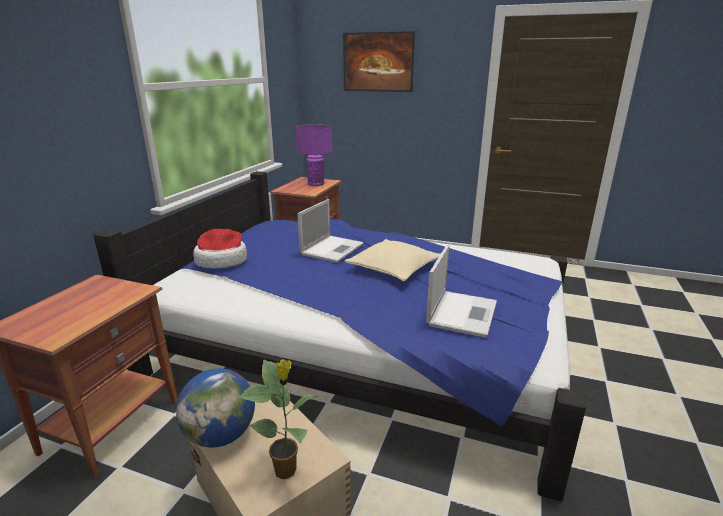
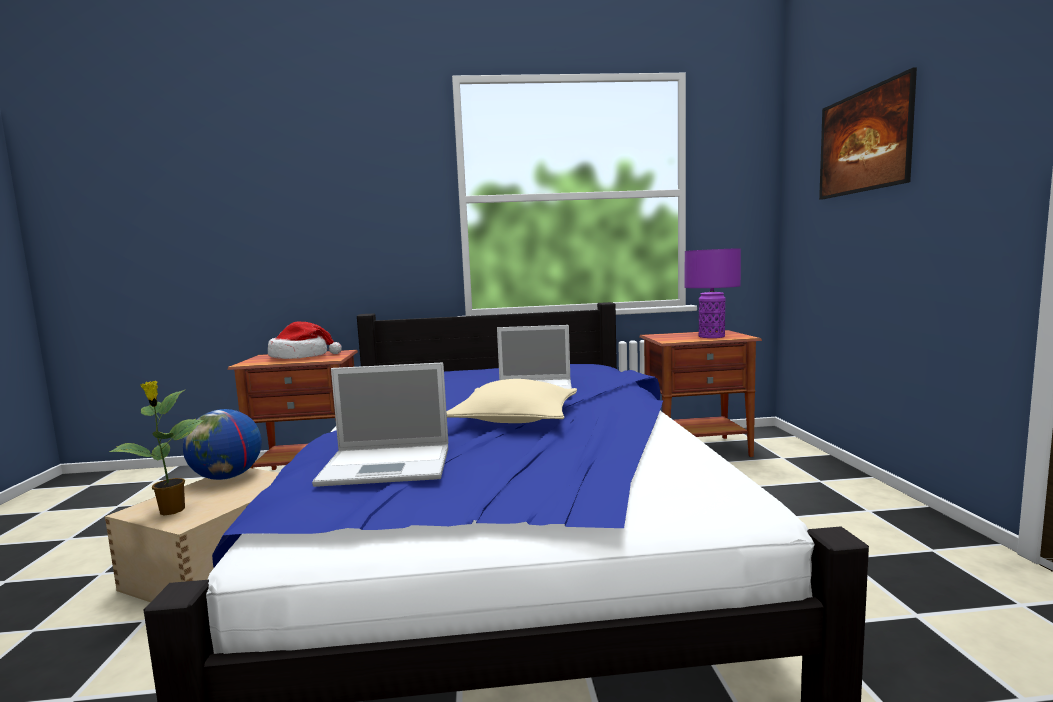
camera: 65 degrees right, 15 degrees down
hat [193,229,247,268] -> hat moved to [268,322,342,359]

